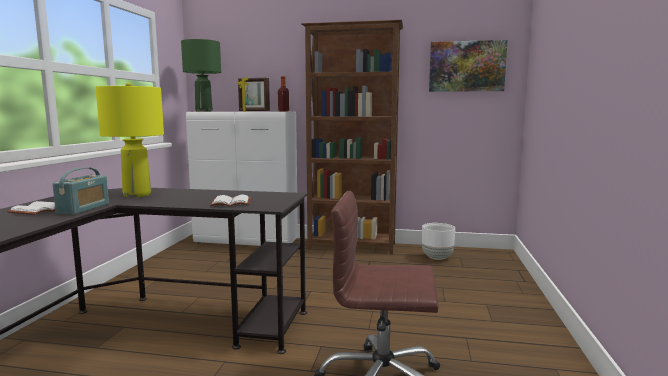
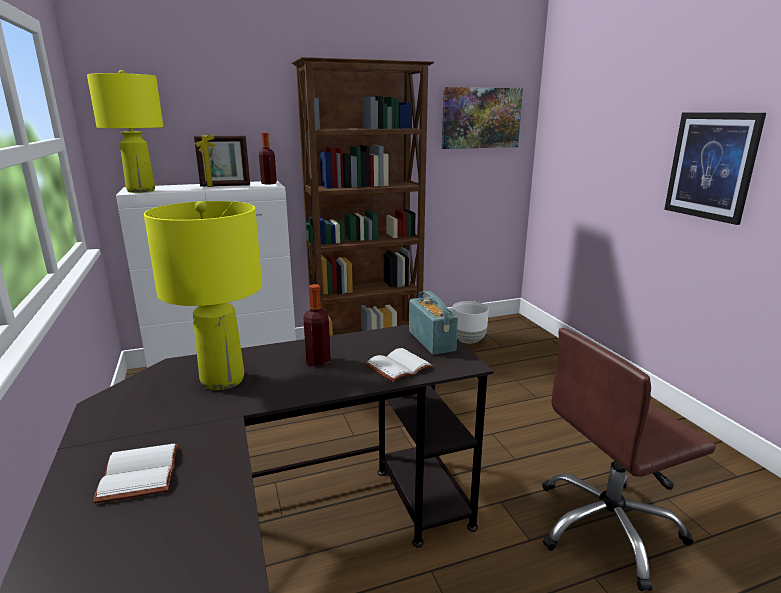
camera: 30 degrees left, 10 degrees up
radio [53,167,109,214] -> radio moved to [409,291,458,355]
green table lamp [181,39,221,112] -> yellow table lamp [87,70,163,193]
none -> bottle [304,284,331,366]
none -> picture [664,112,766,225]

